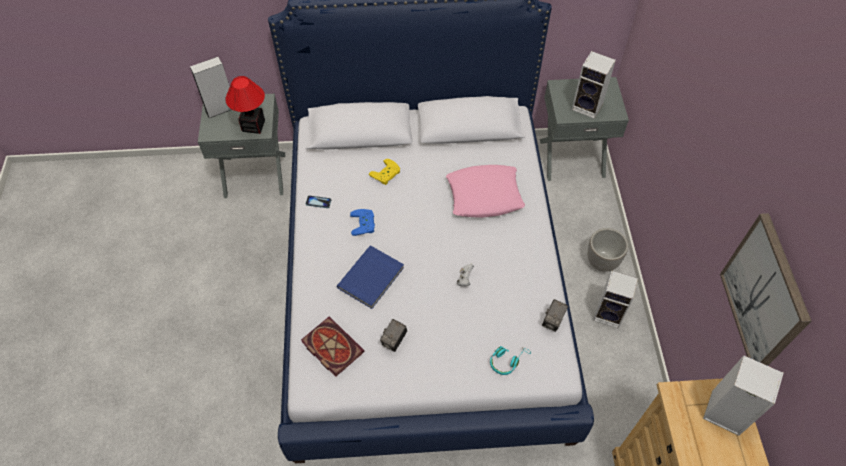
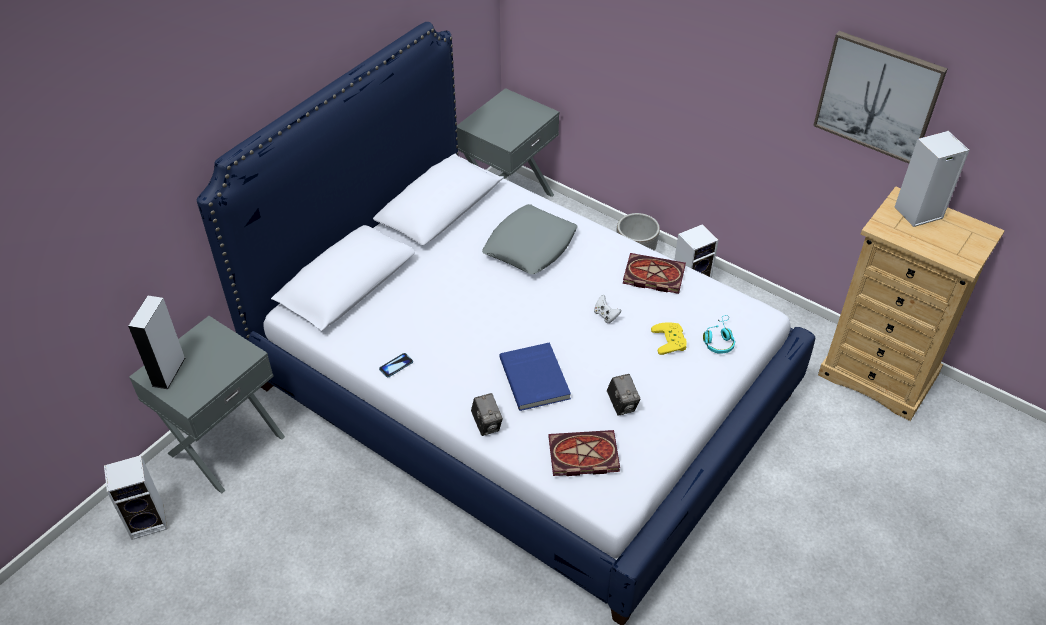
camera: 50 degrees left, 10 degrees down
table lamp [225,76,265,134] -> none
blue game controller [350,209,375,236] -> none
yellow game controller [369,159,400,185] -> yellow game controller moved to [651,322,687,355]
pink pillow [446,165,525,218] -> grey pillow [482,204,577,275]
camera [542,299,568,332] -> camera moved to [471,393,503,436]
speaker [572,51,616,119] -> speaker moved to [104,455,167,540]
none -> book [623,253,686,294]

